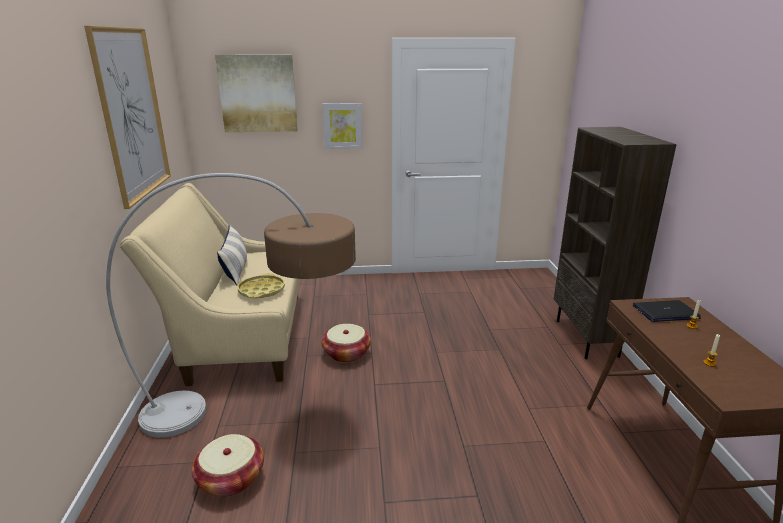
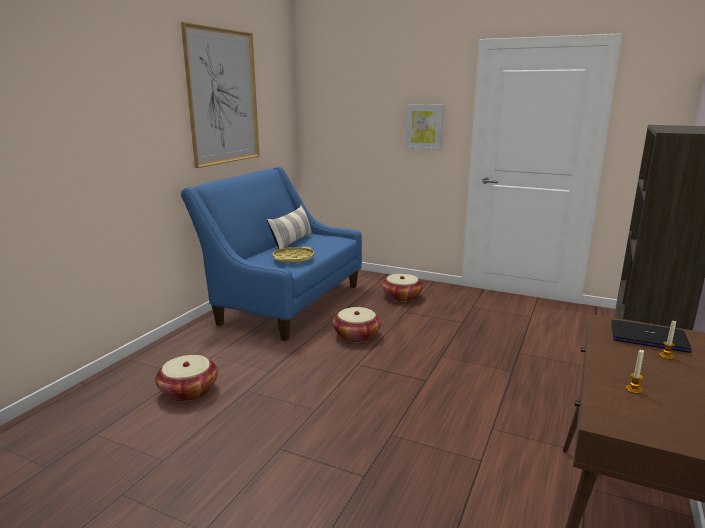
camera: 30 degrees right, 5 degrees down
floor lamp [106,173,356,438] -> none
beige sofa [120,183,302,386] -> blue sofa [181,167,362,341]
picture [215,55,298,132] -> none
none -> basket [382,274,423,302]

